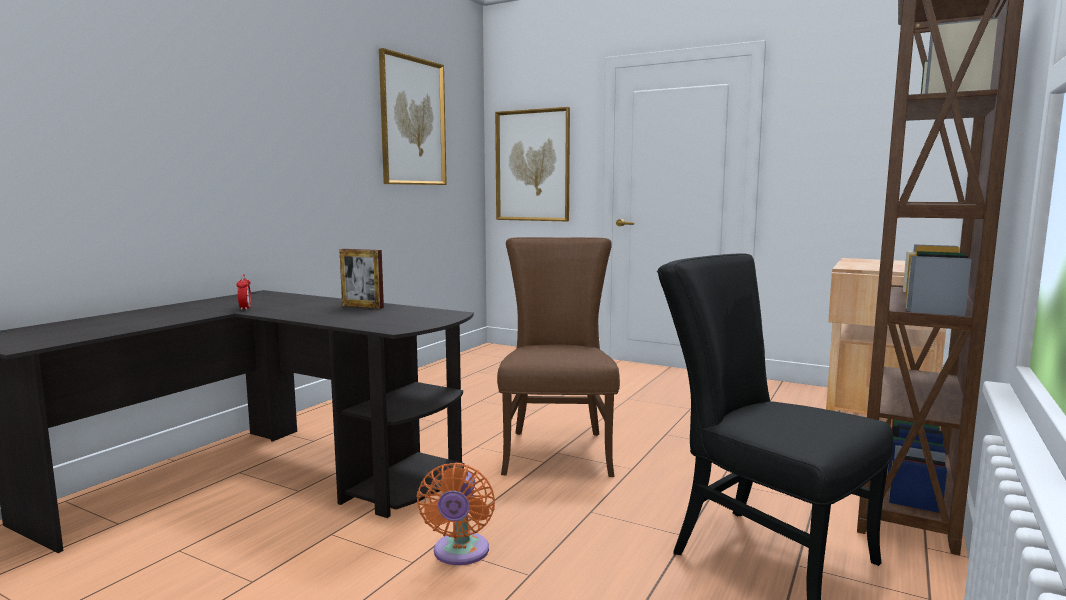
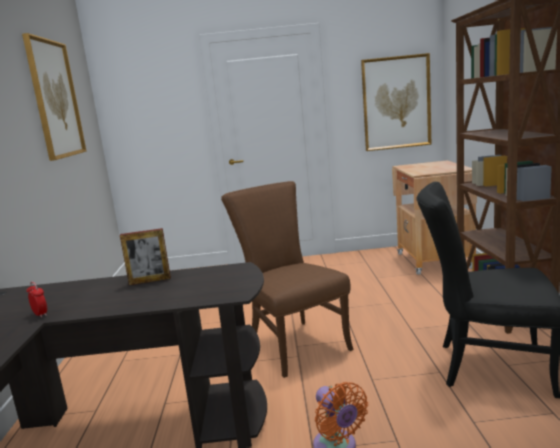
camera: 30 degrees left, 5 degrees up
picture [495,107,570,221] -> picture moved to [361,53,431,151]

